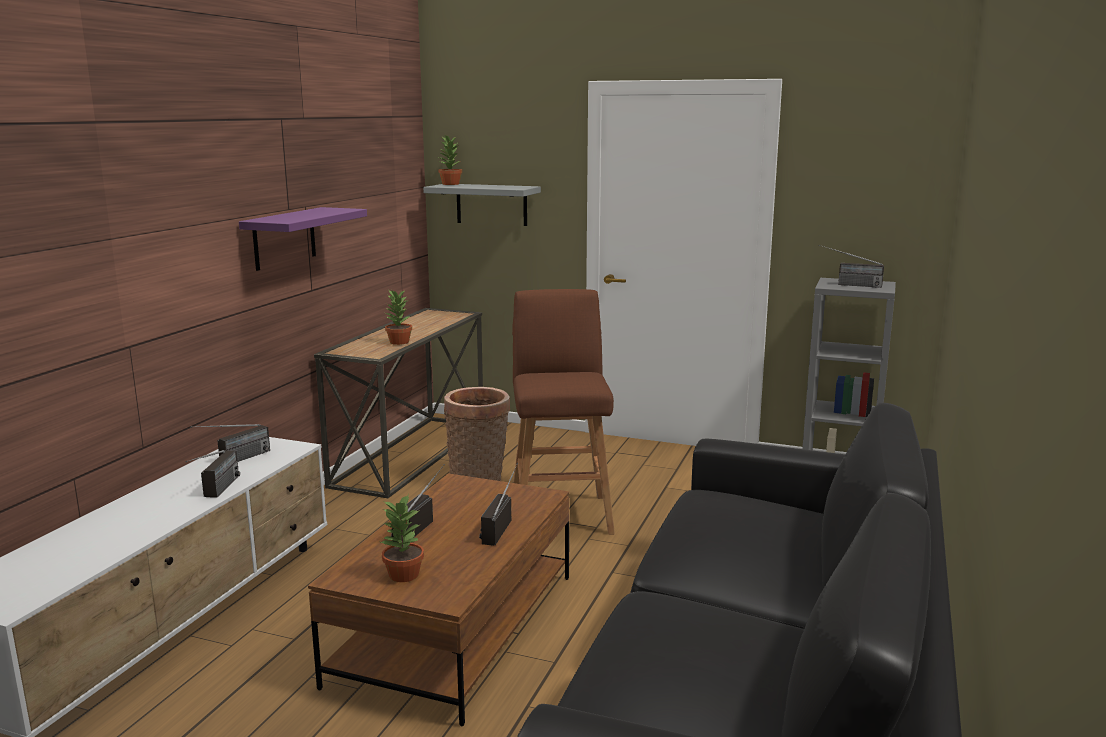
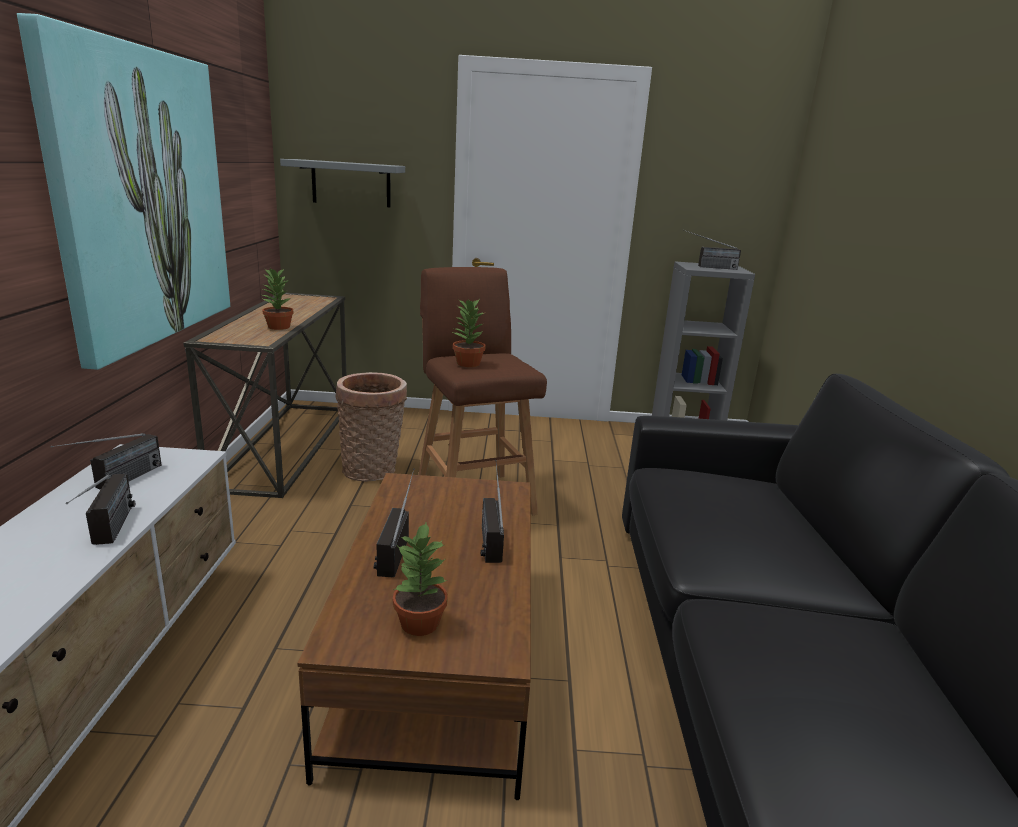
camera: 20 degrees left, 5 degrees up
purple shelf [239,207,367,271] -> picture [17,13,230,370]
potted plant [439,135,462,185] -> potted plant moved to [453,300,486,367]

